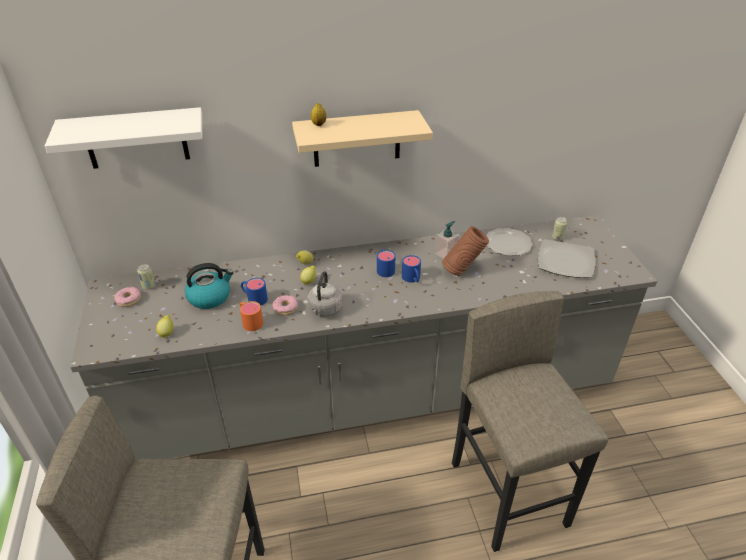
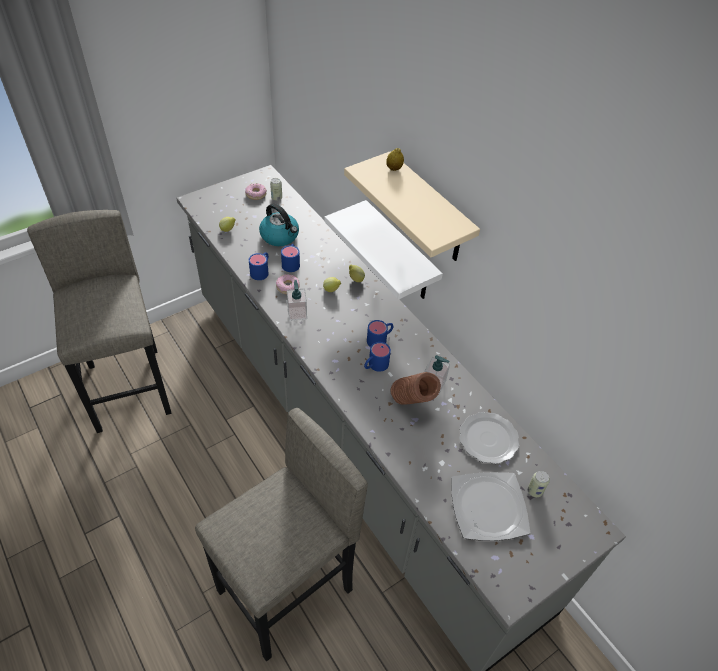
camera: 65 degrees right, 10 degrees up
white shelf [45,107,202,169] -> white shelf moved to [325,200,443,299]
orange mug [240,301,263,331] -> blue mug [249,252,269,280]
grey kettle [307,271,342,317] -> soap dispenser [287,280,307,321]

